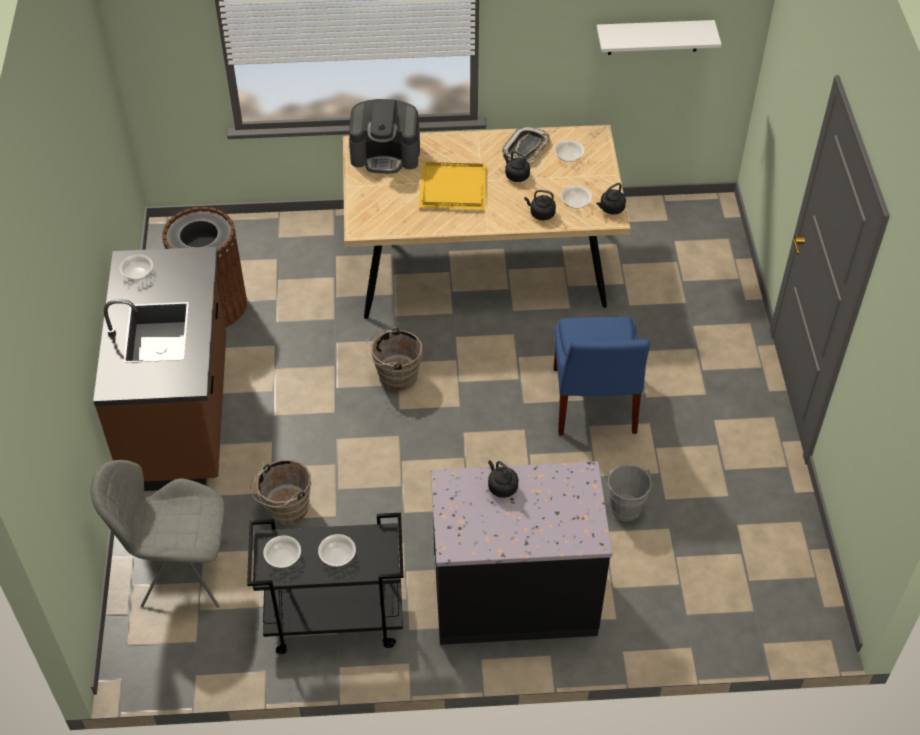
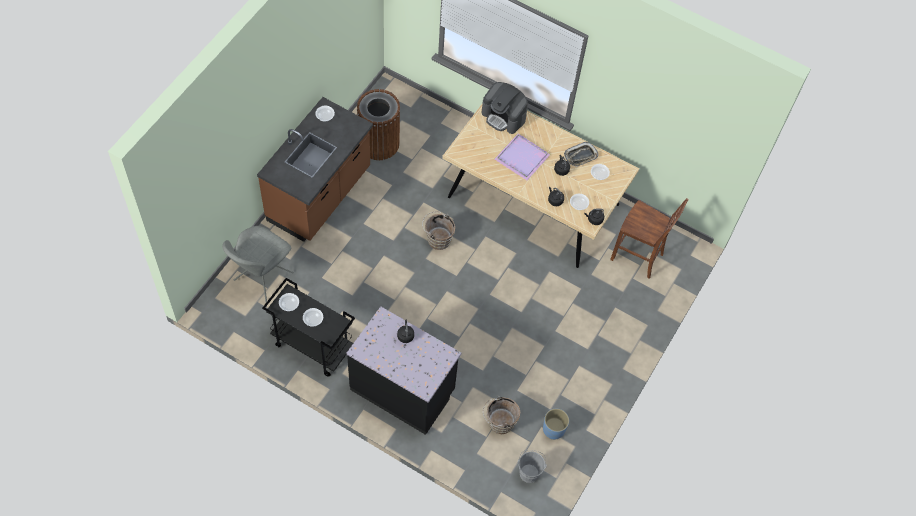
camera: 30 degrees right, 10 degrees up
grey chair [91,460,228,608] -> grey chair turned 90 degrees counterclockwise [222,226,294,302]
brown bucket [250,459,311,525] -> brown bucket moved to [483,396,520,434]
yellow tray [419,162,487,210] -> purple tray [495,133,550,180]
blue chair [553,317,650,435] -> none
white shelf [597,20,722,55] -> none
grey bucket [603,465,652,521] -> grey bucket moved to [518,450,547,483]
none -> blue planter [543,409,569,440]
none -> brown chair [610,198,688,278]

